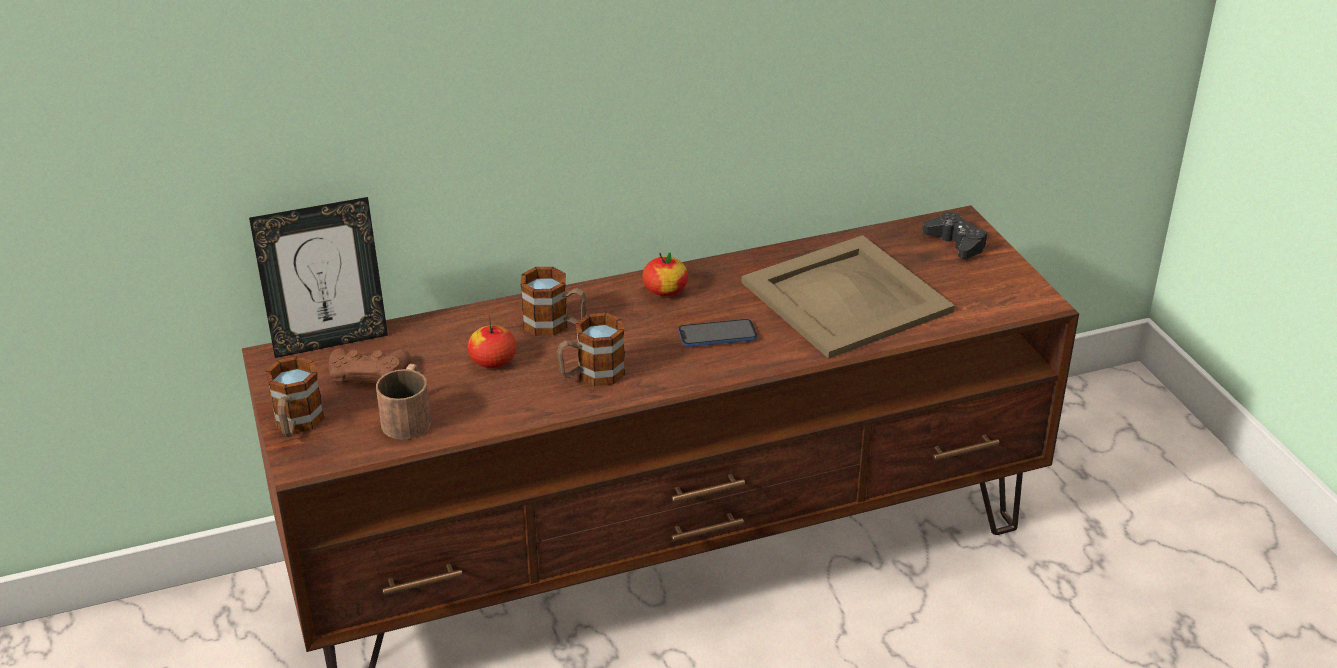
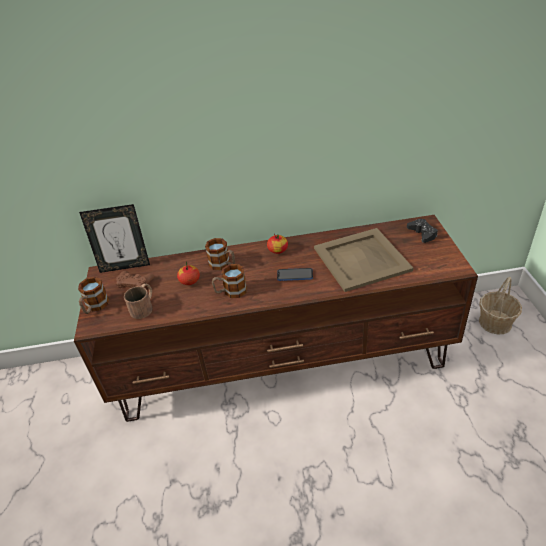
camera: 15 degrees right, 5 degrees up
none -> basket [479,277,522,335]

